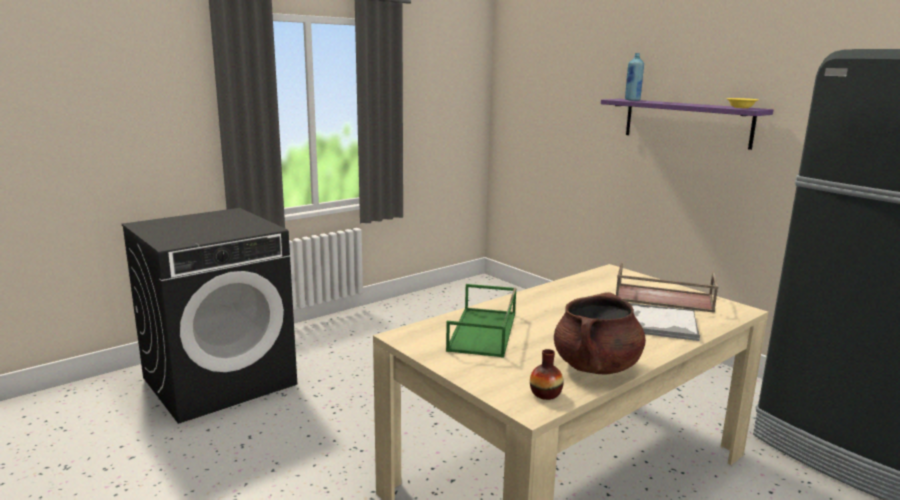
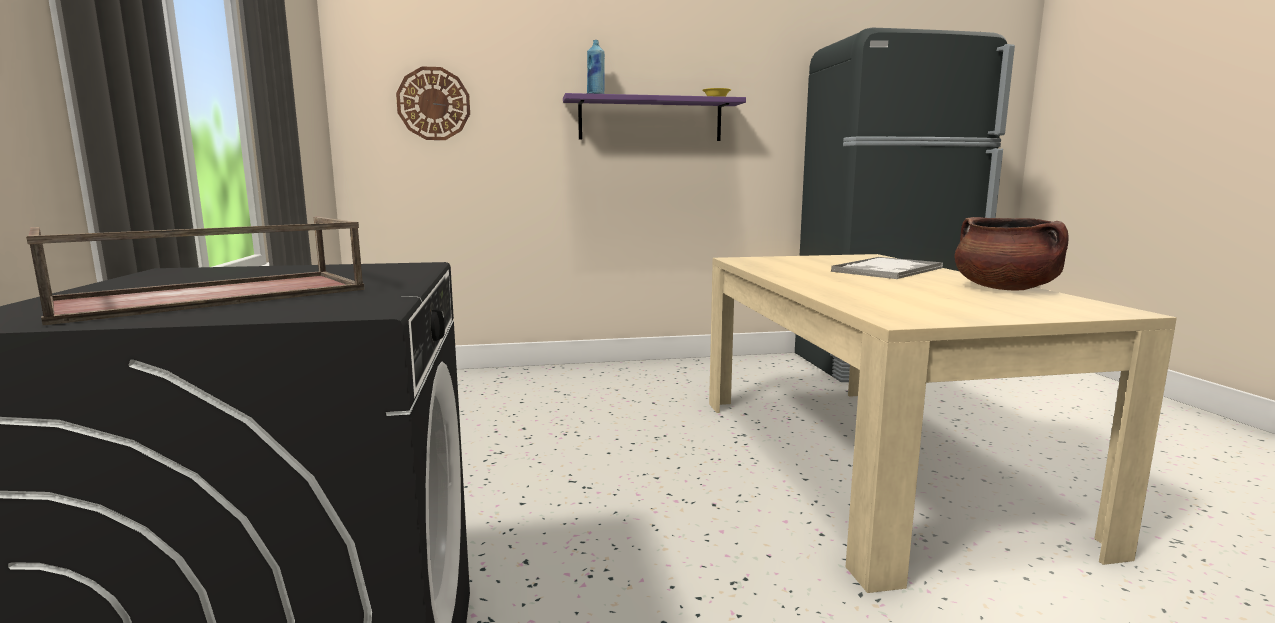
camera: 60 degrees left, 5 degrees down
green tray [446,284,516,358] -> none
vase [530,349,564,400] -> none
brown tray [616,262,718,313] -> brown tray moved to [26,217,365,325]
none -> wall clock [396,66,470,140]

